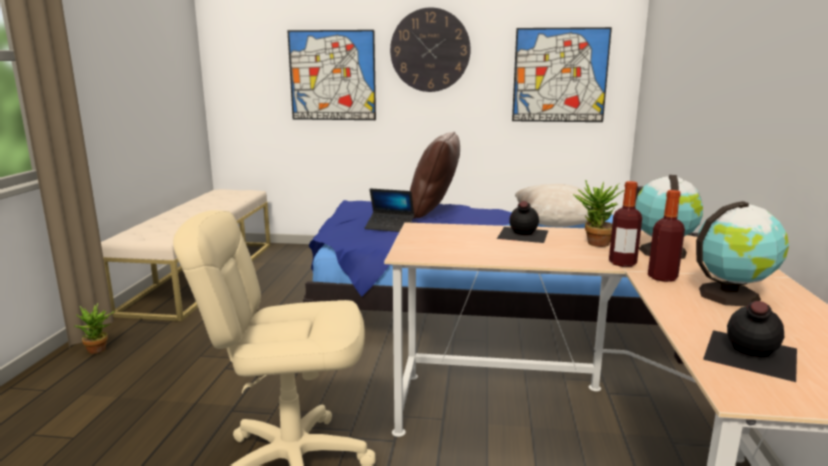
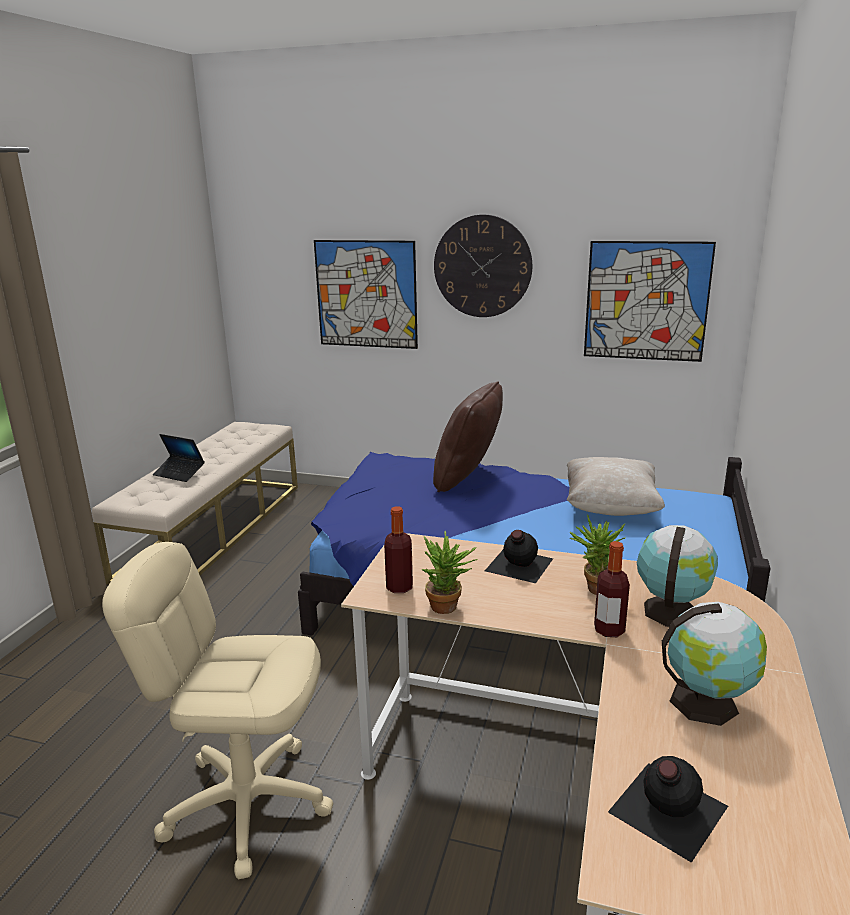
camera: 10 degrees right, 5 degrees up
potted plant [74,303,115,354] -> potted plant moved to [421,531,477,614]
laptop [365,188,414,232] -> laptop moved to [153,434,205,482]
bottle [648,190,685,282] -> bottle moved to [384,506,413,593]

